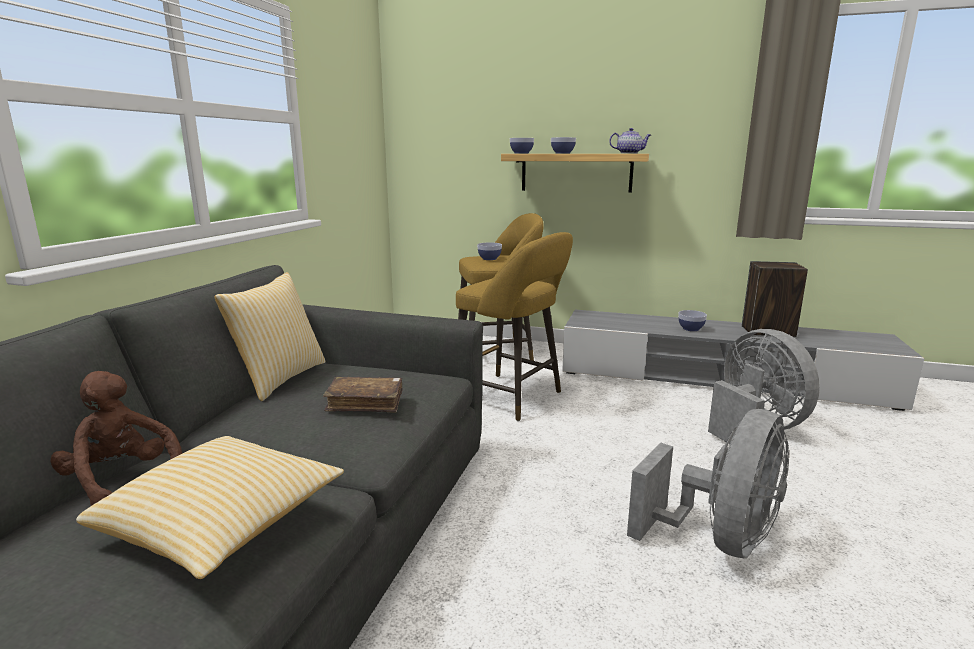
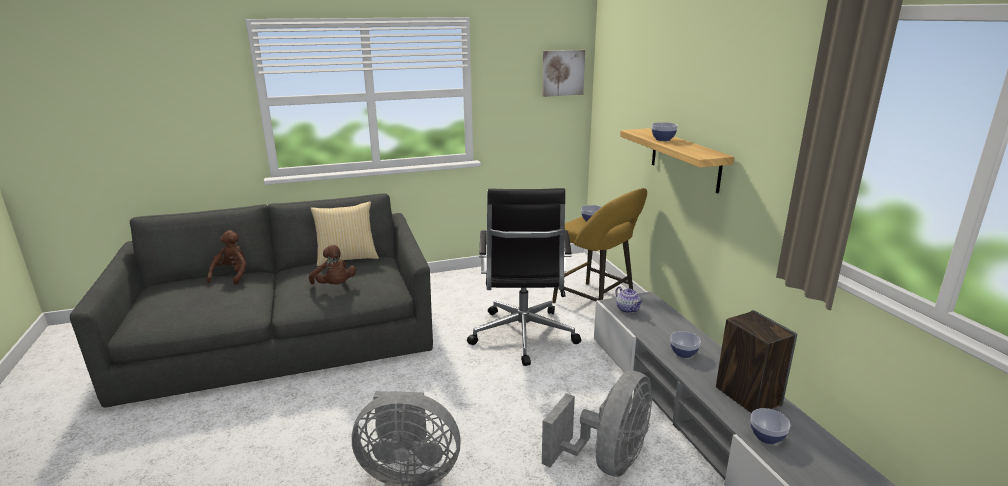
camera: 55 degrees right, 5 degrees up
pillow [76,436,344,579] -> none
brown book [323,377,403,413] -> brown plush toy [309,245,356,285]
yellow stool [456,232,573,421] -> black office chair [467,188,581,366]
bowl [510,138,534,154] -> bowl moved to [750,408,791,444]
teapot [609,128,651,153] -> teapot moved to [615,286,643,313]
none -> picture [542,50,585,97]

